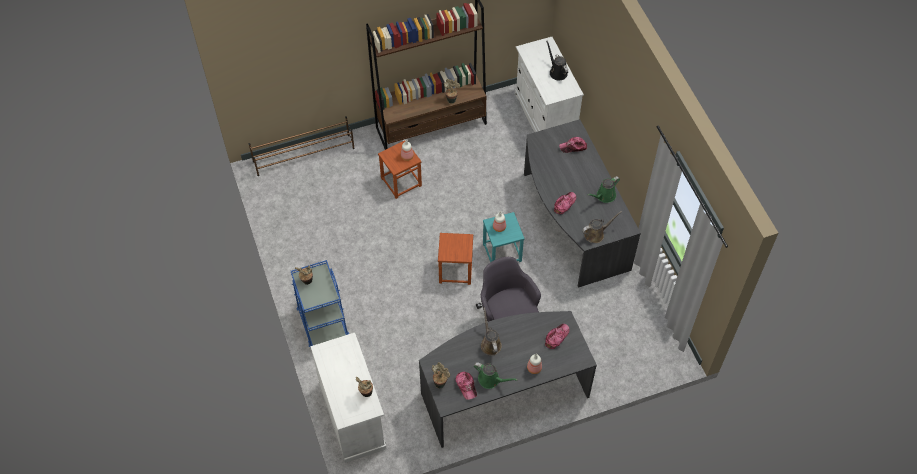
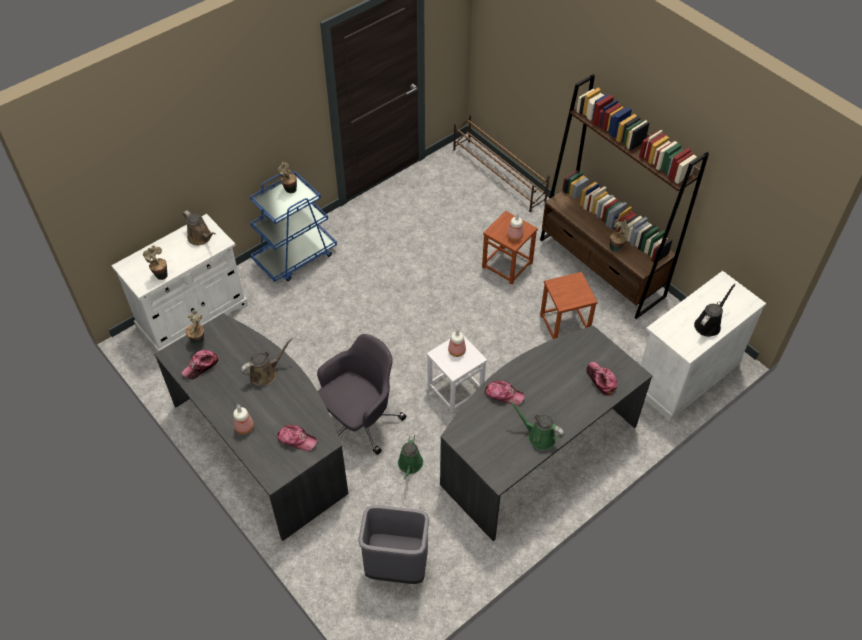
camera: 70 degrees right, 5 degrees down
brown stool [438,233,473,285] -> brown stool moved to [540,272,598,339]
green watering can [474,362,518,389] -> green watering can moved to [398,435,423,480]
turquoise stool [483,212,525,262] -> white stool [427,335,487,412]
brown watering can [582,211,622,243] -> brown watering can moved to [183,210,216,245]
none -> grey trash can [358,505,429,584]

